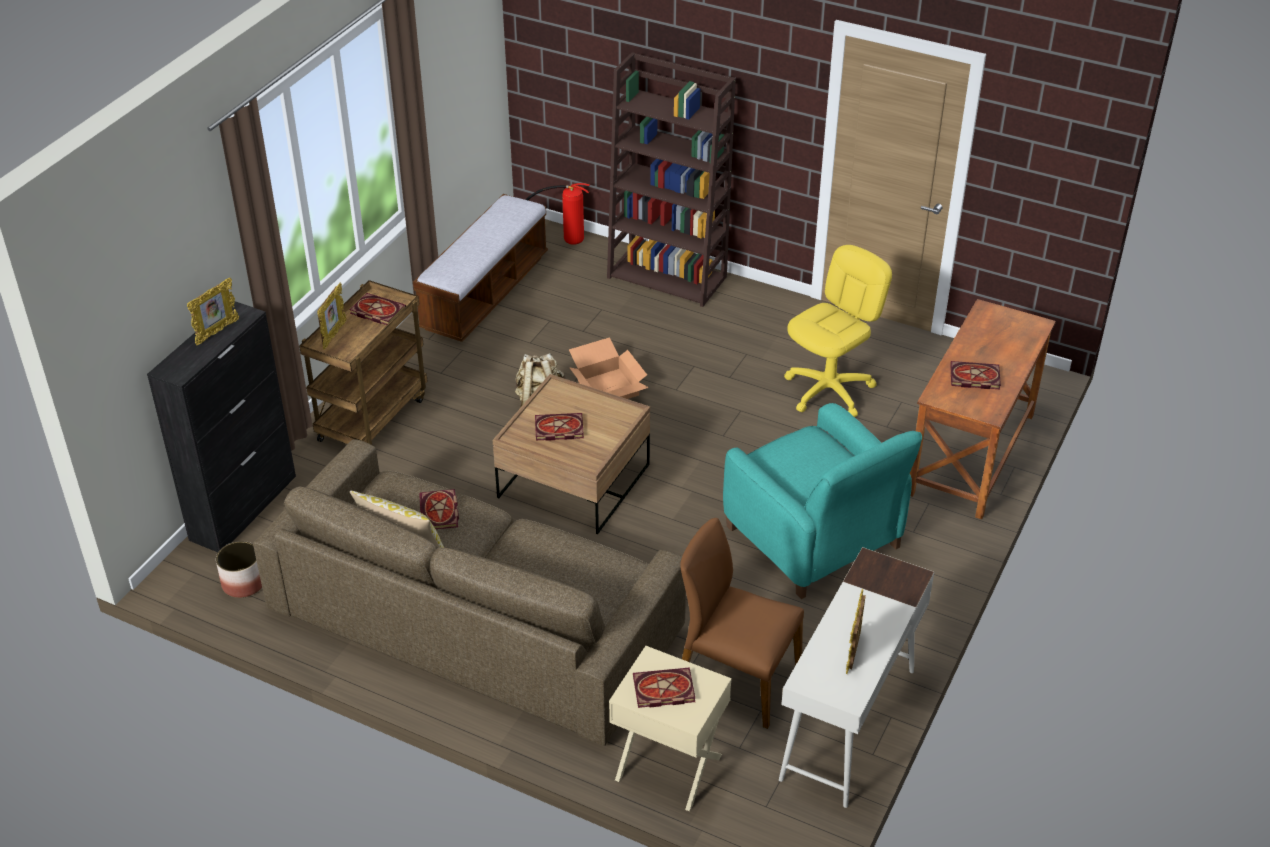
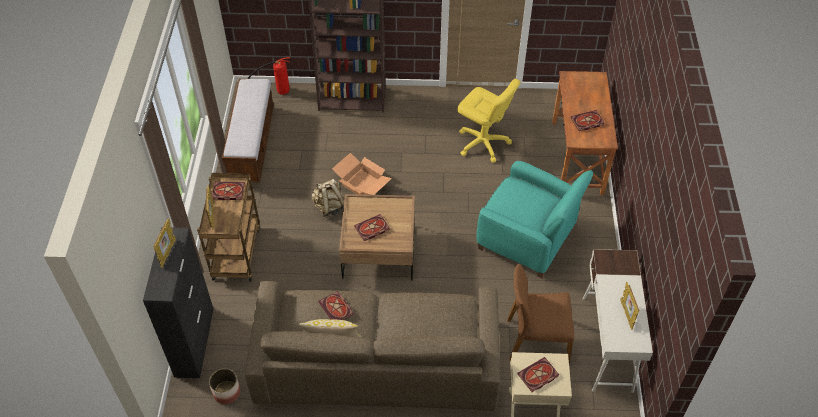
camera: 25 degrees left, 10 degrees up
yellow office chair [784,245,892,417] -> yellow office chair turned 105 degrees clockwise [457,79,521,163]

